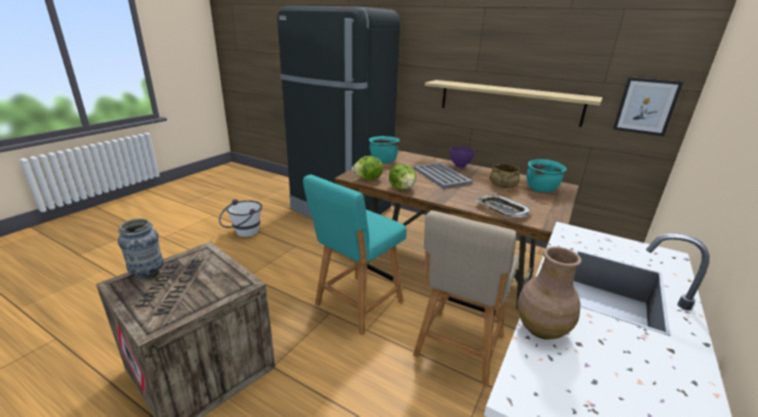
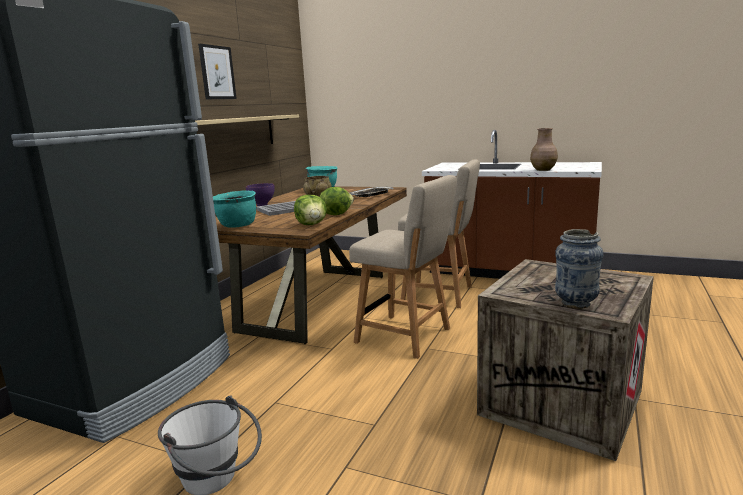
camera: 95 degrees left, 10 degrees down
turquoise chair [303,175,407,335] -> beige chair [349,175,457,359]
picture [613,77,683,136] -> picture moved to [198,44,237,99]

